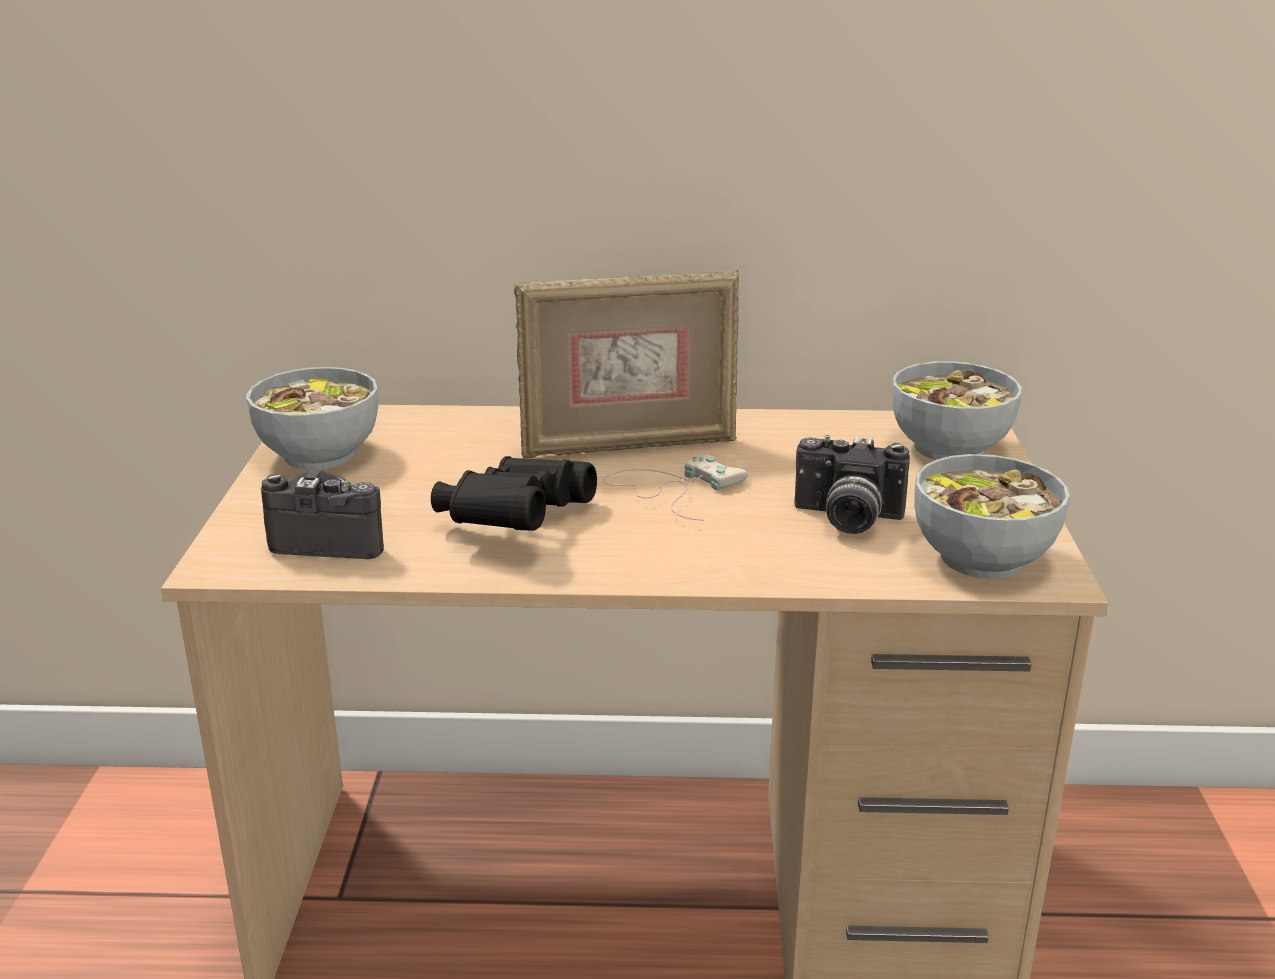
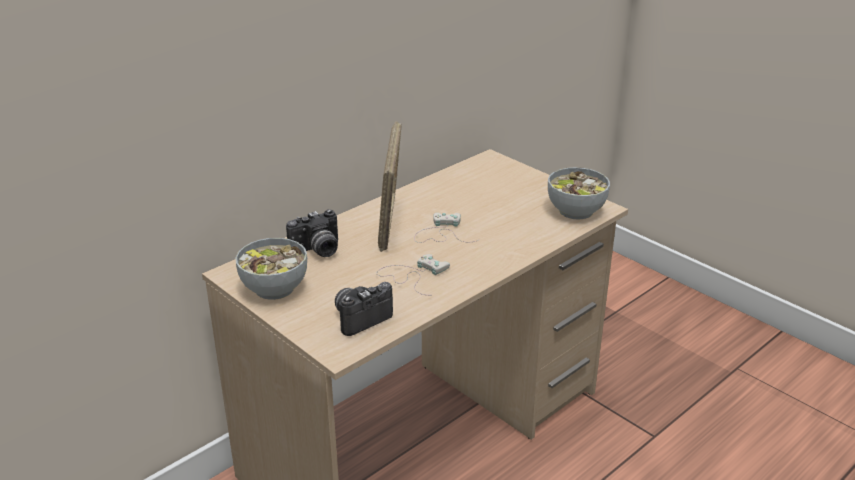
camera: 45 degrees left, 5 degrees up
black binoculars [431,456,597,531] -> white game controller [376,254,450,295]
picture frame [514,270,739,459] -> picture frame turned 150 degrees clockwise [378,121,402,252]
camera [794,434,910,534] -> camera moved to [286,209,338,257]
bowl [892,361,1022,460] -> none

